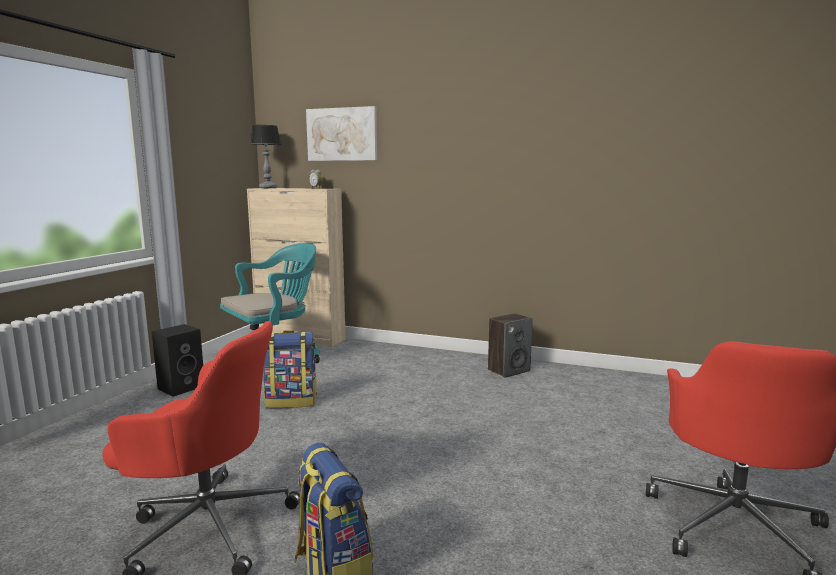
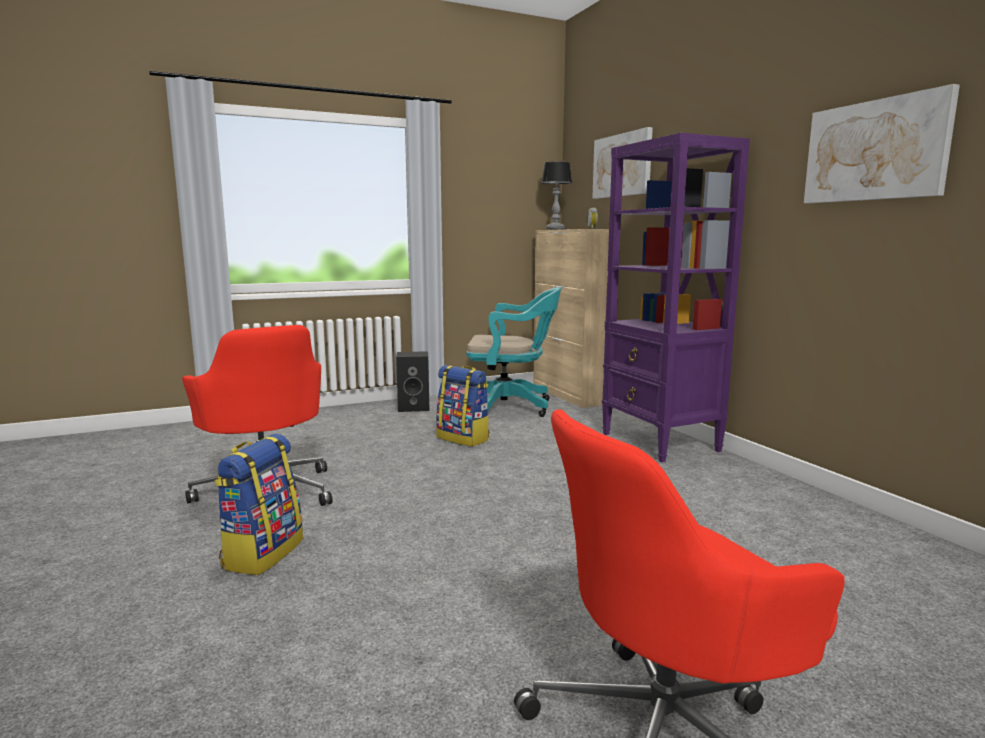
camera: 45 degrees right, 0 degrees up
speaker [488,313,533,378] -> none
none -> purple bookcase [602,133,750,462]
none -> picture [804,84,960,203]

